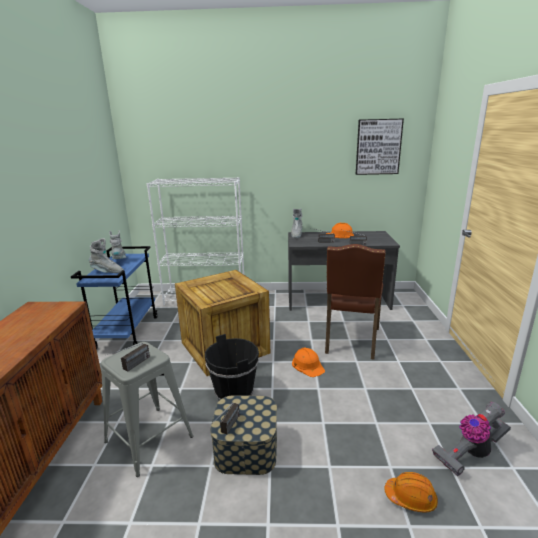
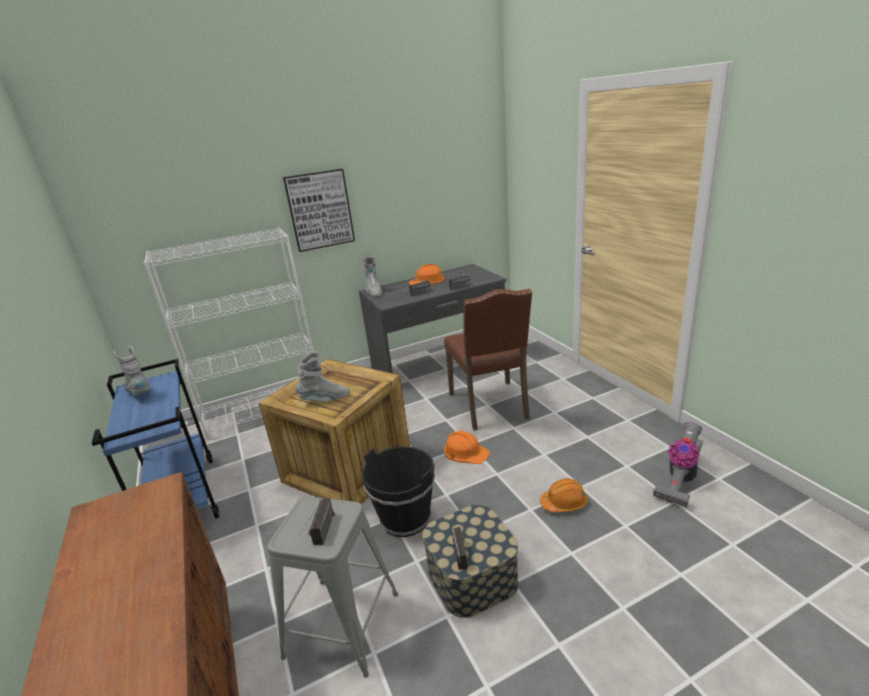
camera: 25 degrees left, 5 degrees up
grey boot [89,238,124,273] -> grey boot moved to [296,352,350,401]
picture [356,119,404,175] -> picture moved to [283,169,355,252]
orange hard hat [385,472,438,513] -> orange hard hat moved to [540,478,588,513]

